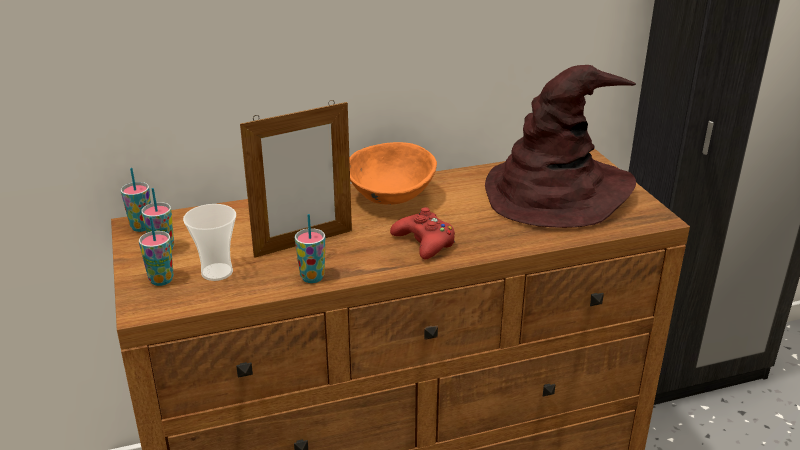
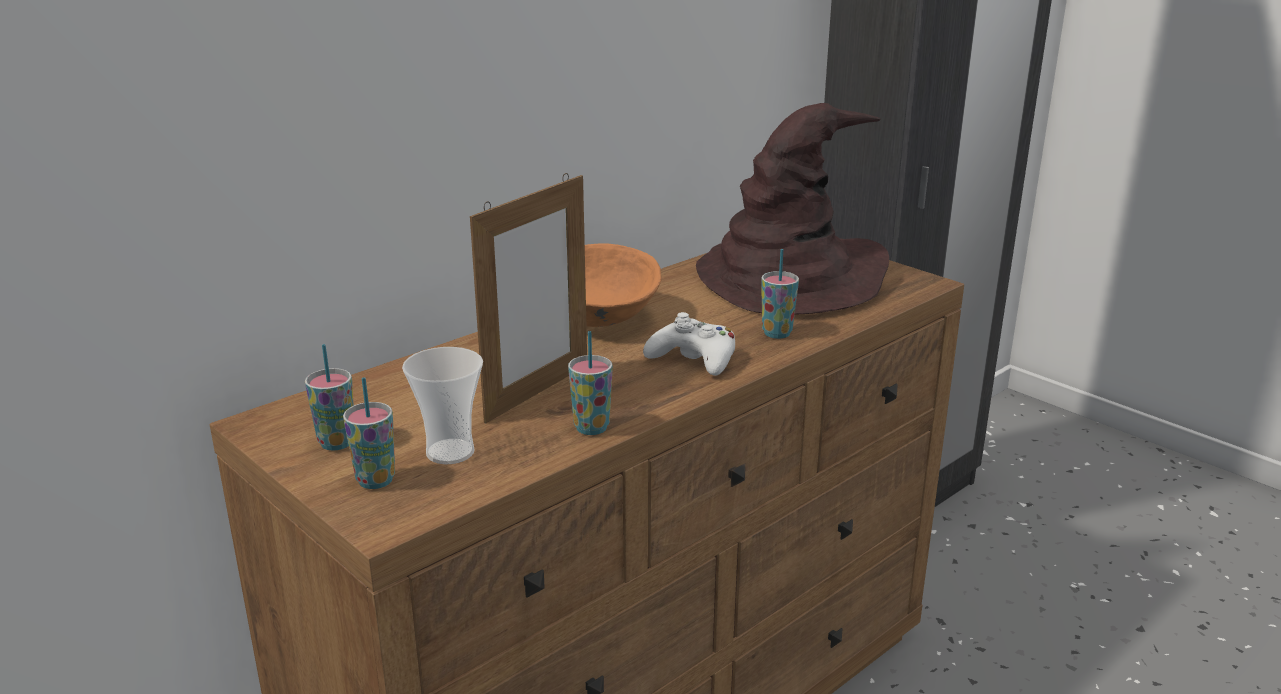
camera: 25 degrees left, 5 degrees down
cup [121,168,151,232] -> cup moved to [761,249,799,339]
red game controller [390,207,455,259] -> white game controller [643,312,735,376]

